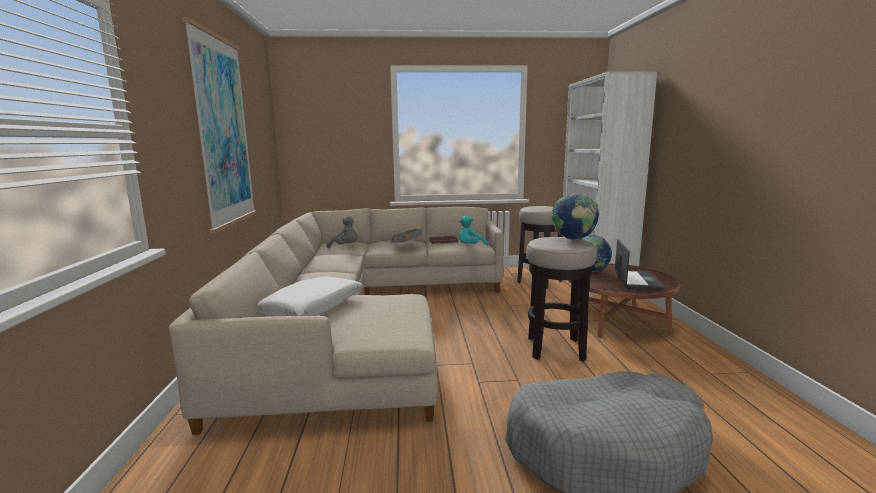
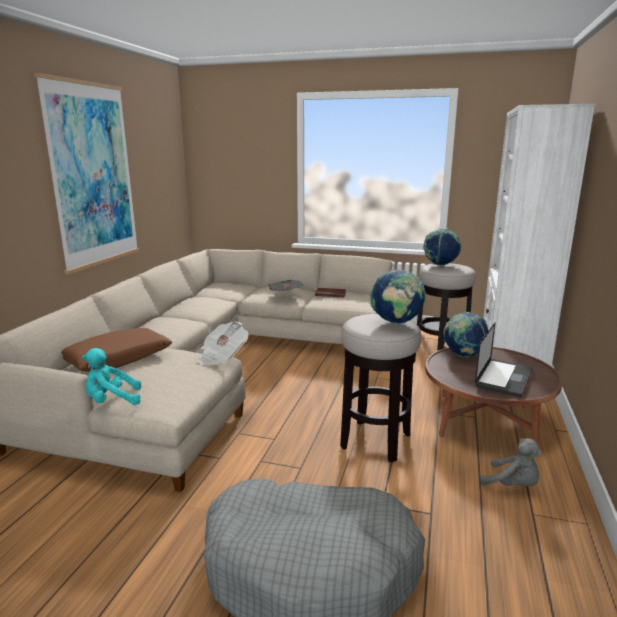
camera: 20 degrees right, 5 degrees up
white pillow [257,276,363,316] -> brown pillow [61,328,172,371]
grey plush toy [326,215,358,248] -> grey plush toy moved to [480,438,542,486]
turquoise plush toy [459,216,488,246] -> turquoise plush toy moved to [82,348,141,405]
none -> newspaper [198,321,249,364]
none -> globe [423,229,462,266]

